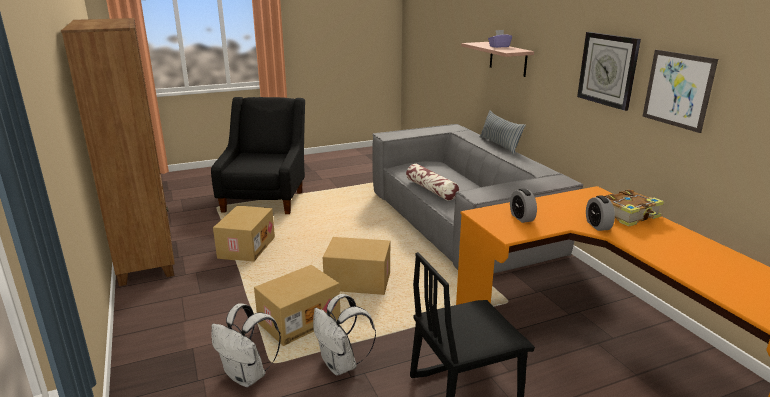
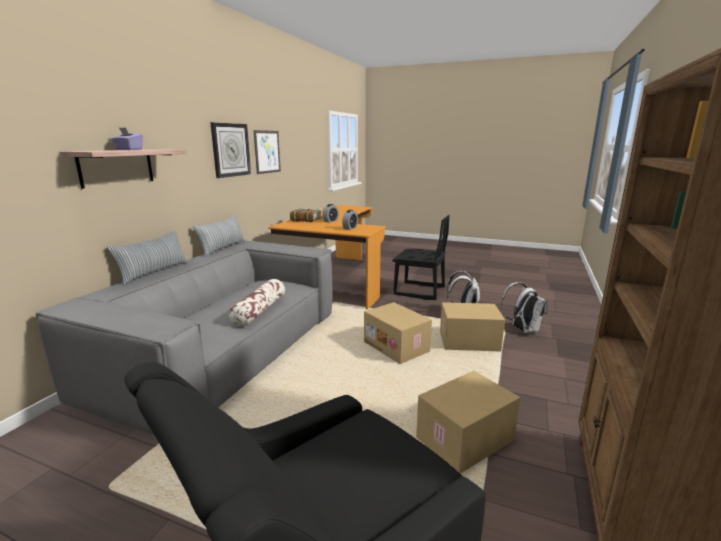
camera: 135 degrees left, 5 degrees down
none -> pillow [193,214,245,256]

